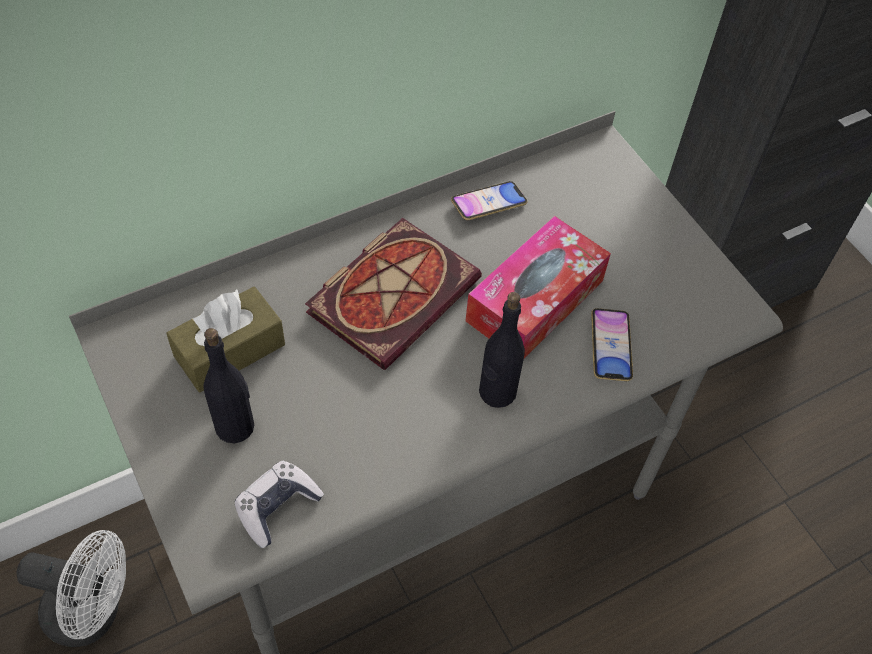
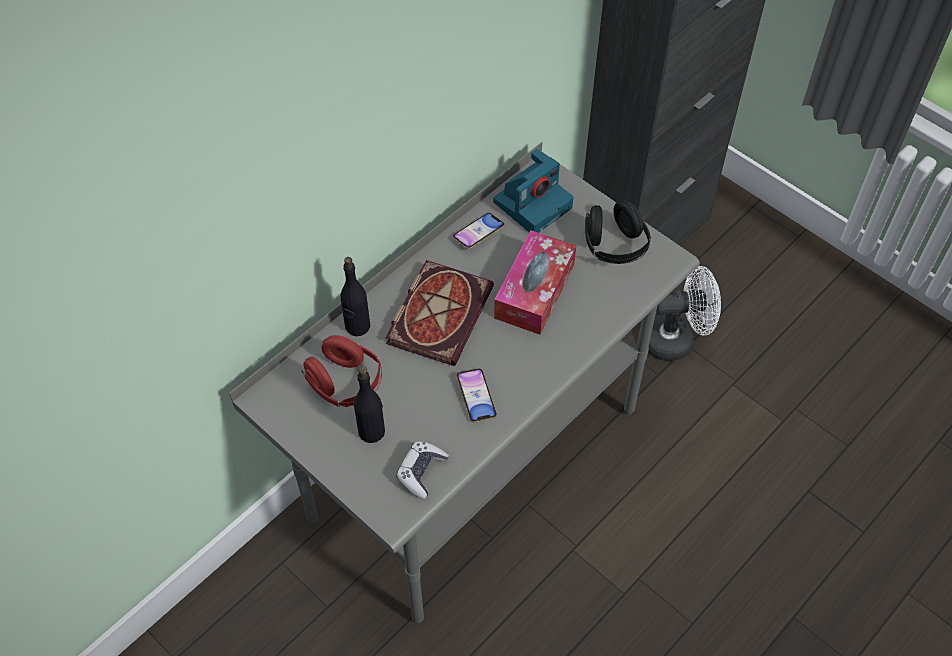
camera: 15 degrees left, 0 degrees up
white fan [17,530,126,647] -> white fan moved to [648,266,721,361]
brown tissue box [166,286,285,392] -> red headphones [301,335,382,407]
black bottle [479,292,525,408] -> black bottle moved to [340,257,370,336]
phone [591,308,633,381] -> phone moved to [456,368,497,423]
none -> camera [493,149,573,233]
none -> black headphones [585,200,651,264]

